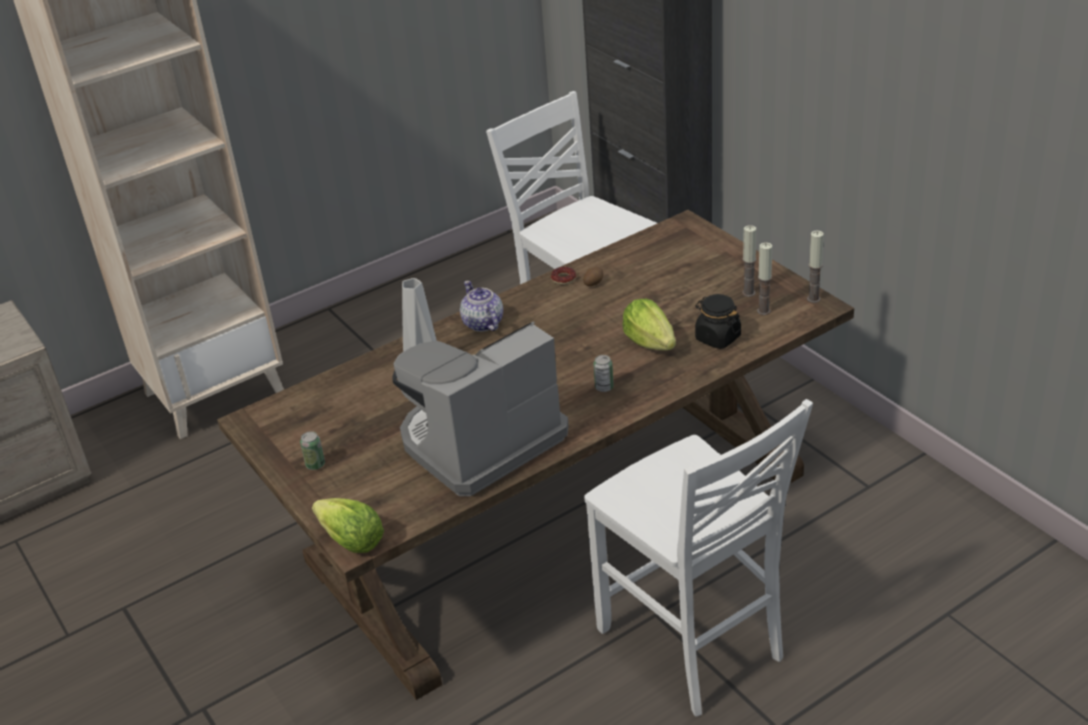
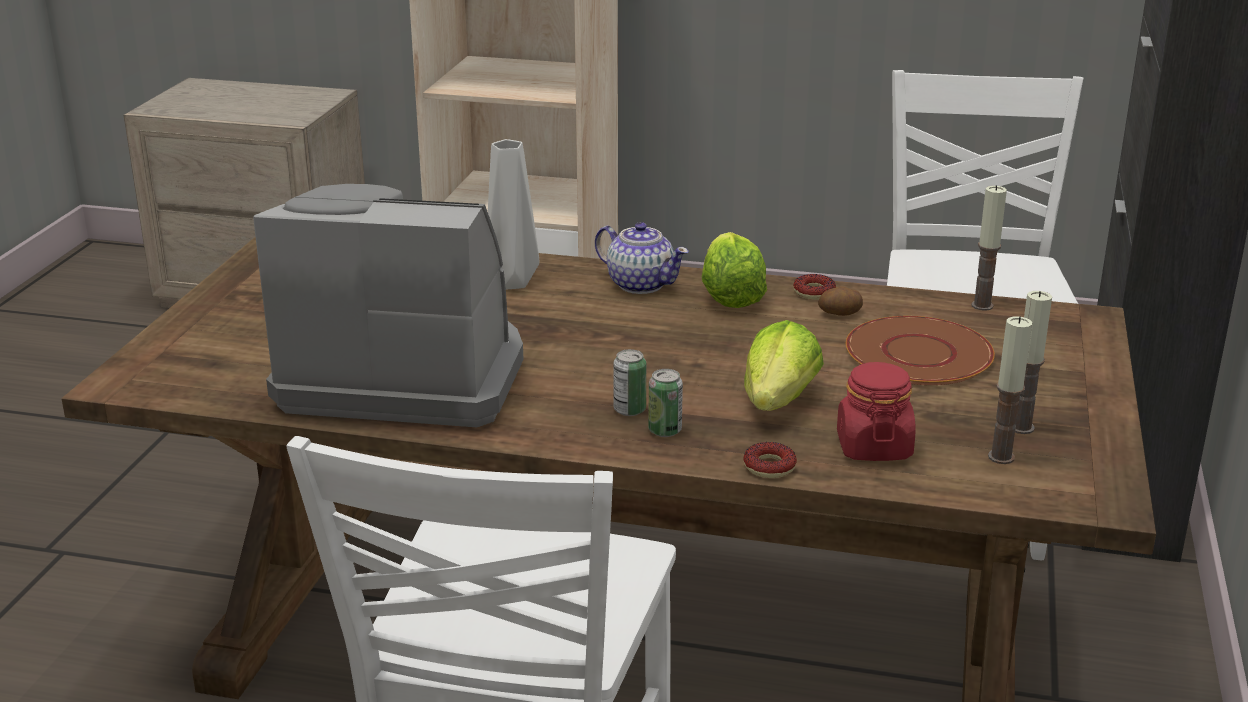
camera: 45 degrees right, 10 degrees down
can [300,431,325,470] -> can moved to [648,369,683,437]
lettuce [312,498,384,553] -> lettuce moved to [702,232,767,308]
teapot [460,281,503,332] -> teapot turned 105 degrees clockwise [595,222,689,294]
black jar [695,294,741,349] -> red jar [837,362,916,461]
candle [807,231,824,303] -> candle moved to [971,185,1007,311]
none -> donut [744,442,797,478]
none -> brown plate [846,316,995,385]

